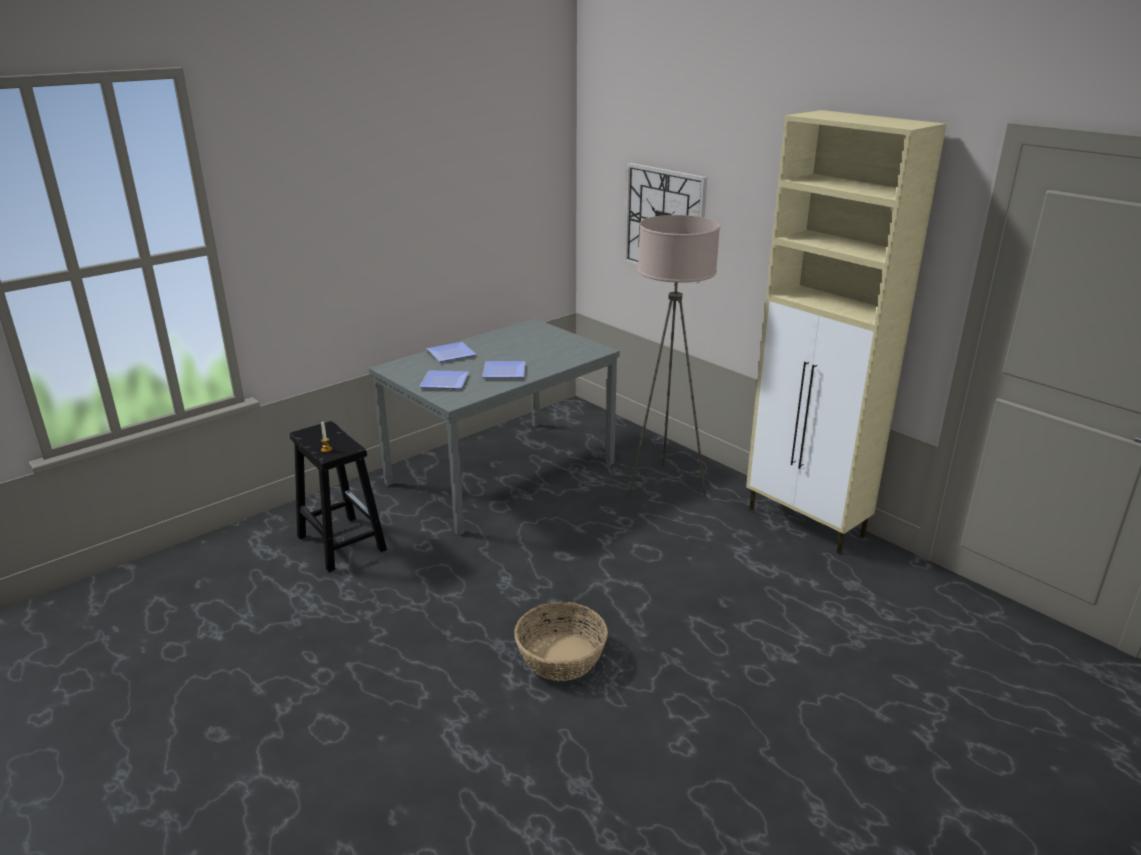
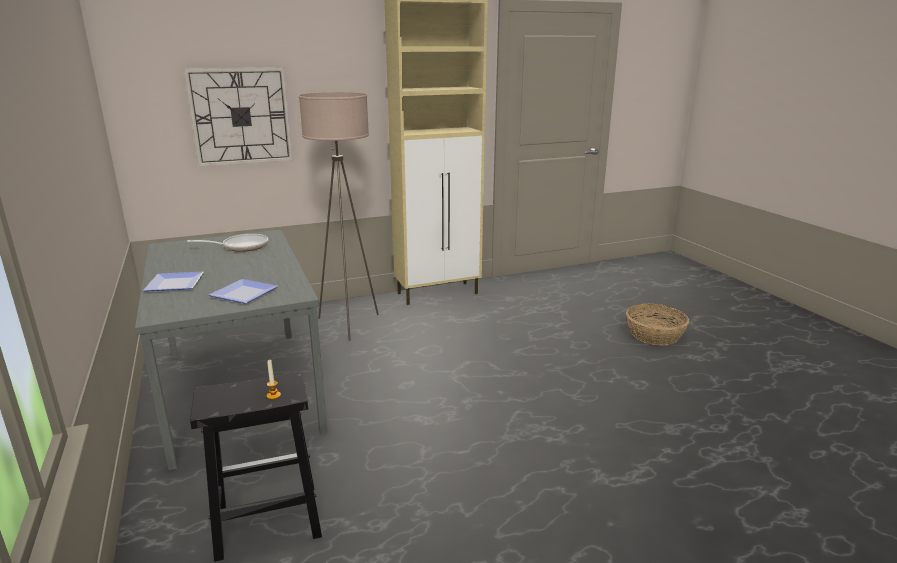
camera: 70 degrees left, 5 degrees down
plate [482,361,526,378] -> none
basket [514,602,608,681] -> basket moved to [626,304,689,345]
none -> frying pan [187,234,268,252]

